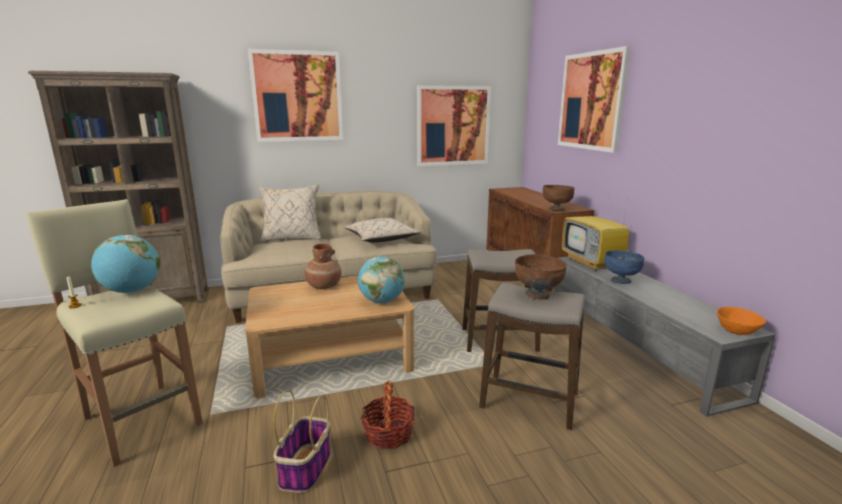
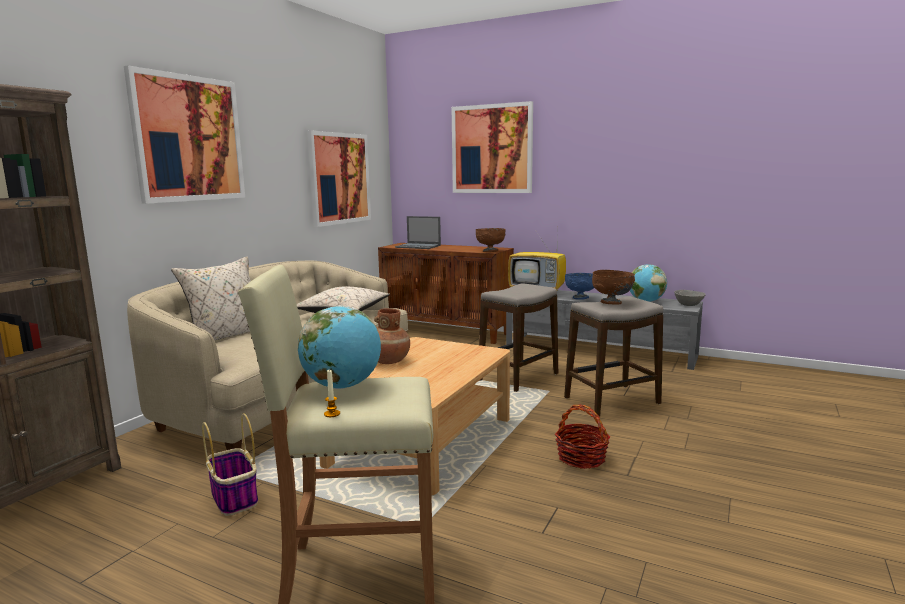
camera: 45 degrees left, 5 degrees down
basket [273,390,331,493] -> basket moved to [202,413,258,516]
globe [358,256,405,304] -> globe moved to [630,264,667,302]
orange bowl [717,307,766,335] -> grey bowl [674,290,706,306]
none -> laptop [395,216,441,249]

